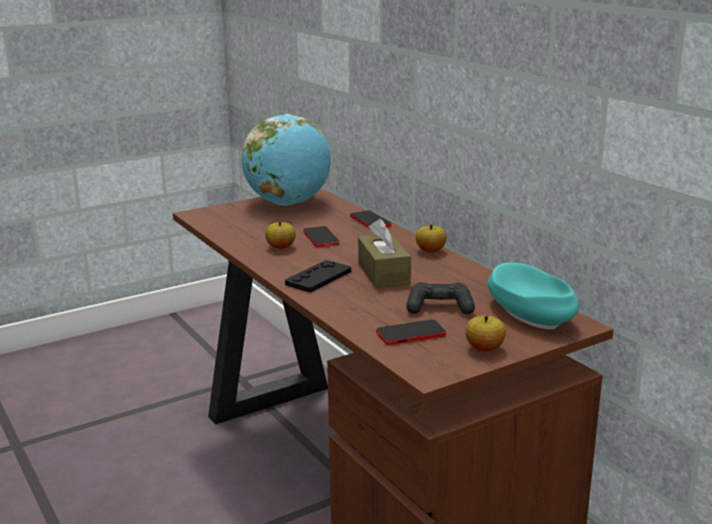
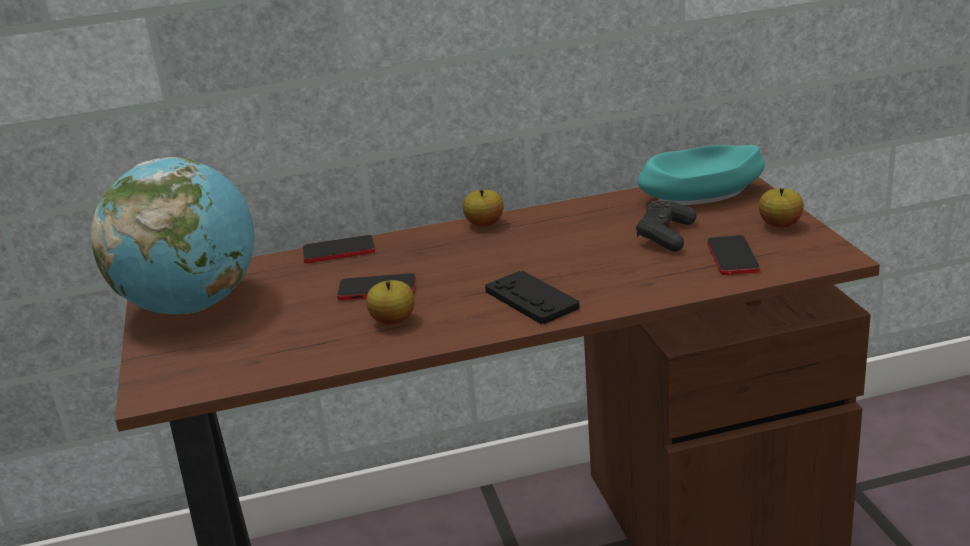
camera: 70 degrees left, 5 degrees up
brown tissue box [358,219,411,288] -> none

